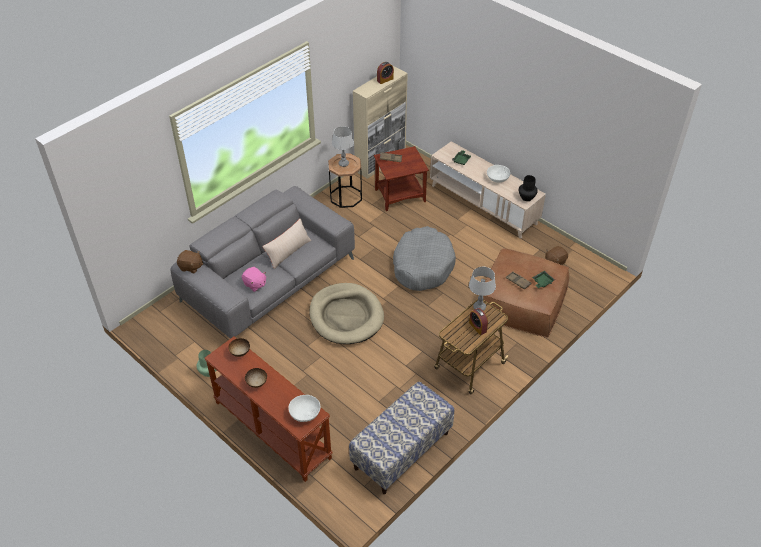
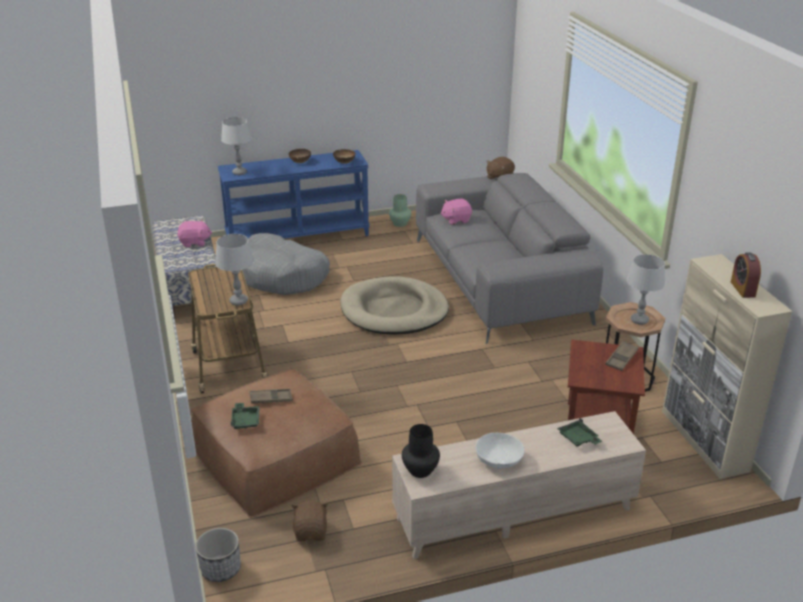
camera: 120 degrees right, 15 degrees down
brown console table [204,336,333,482] -> blue console table [218,150,370,239]
beige pillow [262,218,311,269] -> none
white bowl [288,395,321,422] -> grey table lamp [221,117,252,175]
grey dog bed [393,226,456,291] -> grey dog bed moved to [242,233,330,295]
alarm clock [469,308,488,335] -> none
none -> pink plush toy [177,219,212,247]
none -> planter [195,528,241,582]

